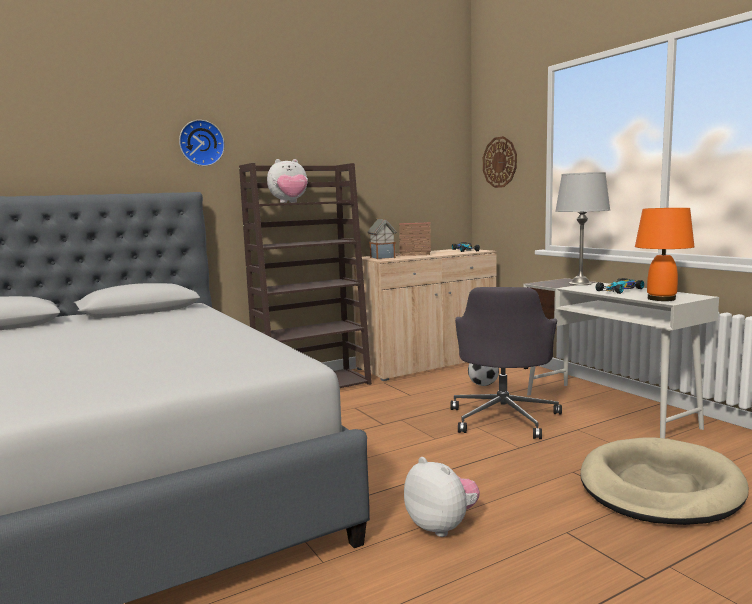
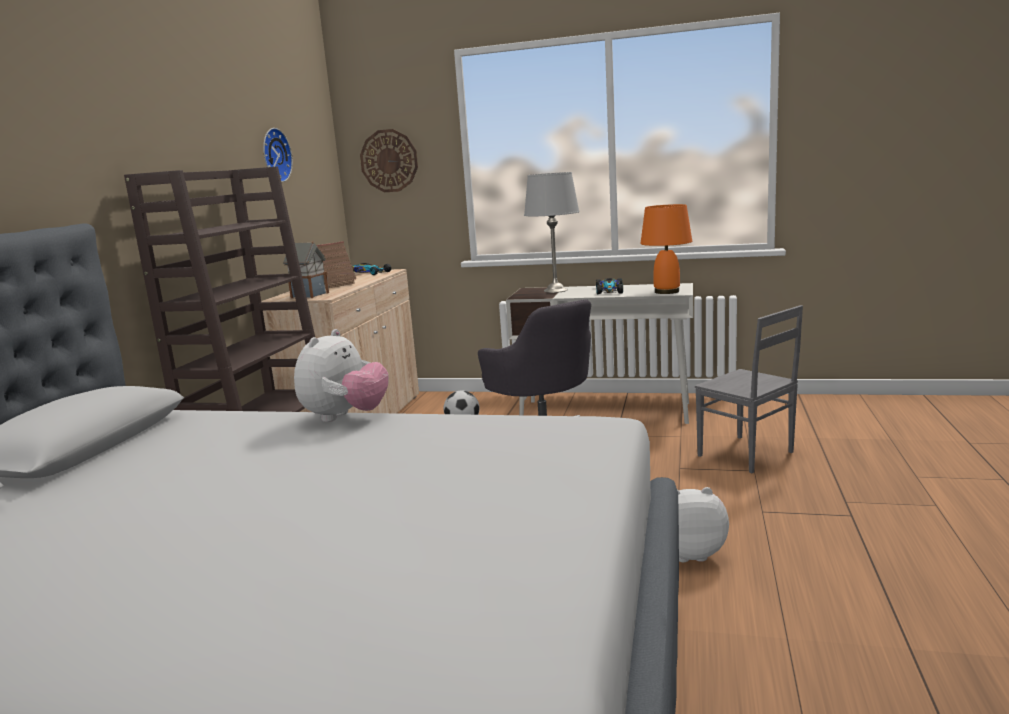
camera: 45 degrees left, 5 degrees up
wall clock [179,120,225,166] -> wall clock moved to [263,128,293,182]
plush toy [267,159,308,203] -> plush toy moved to [294,329,389,422]
beige dog bed [580,437,749,525] -> grey chair [695,305,803,473]

